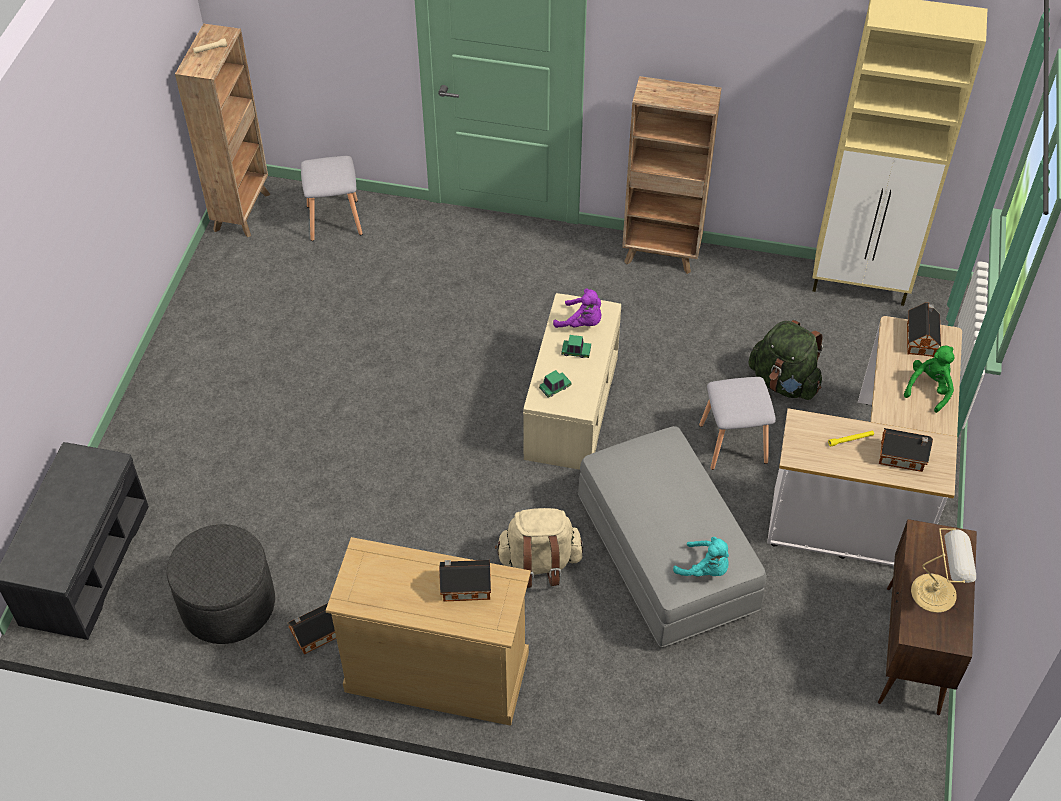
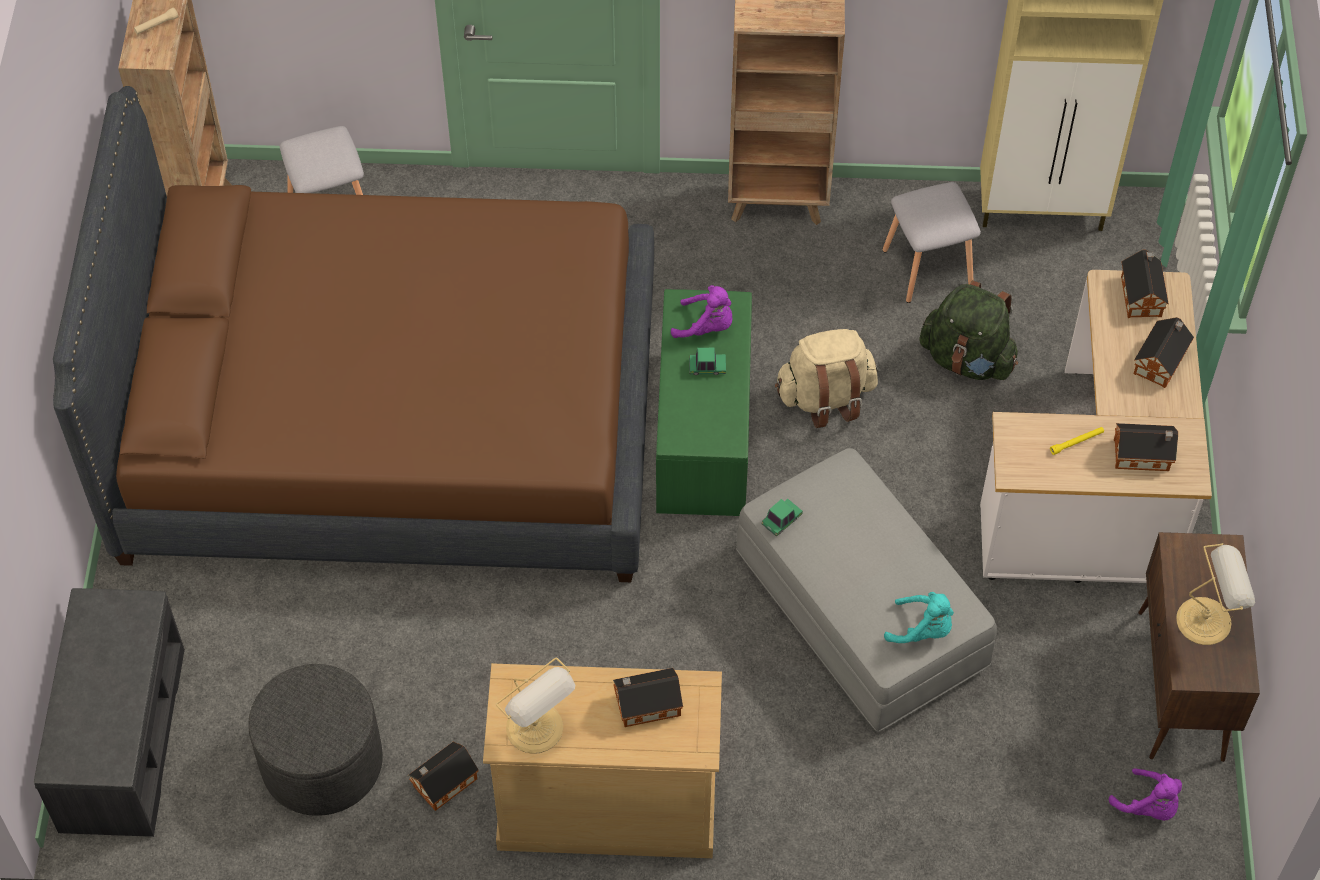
camera: 10 degrees left, 5 degrees up
beige backpack [495,508,583,588] -> beige backpack moved to [775,329,878,428]
beige bench [523,293,621,470] -> green bench [656,289,752,516]
toy car [539,370,572,398] -> toy car moved to [762,499,803,537]
grey stool [699,377,776,470] -> grey stool moved to [882,182,981,303]
green plush toy [904,346,954,413] -> toy house [1134,317,1194,388]
none -> brown bed [53,86,654,582]
none -> table lamp [496,657,575,753]
none -> purple plush toy [1109,768,1182,821]

